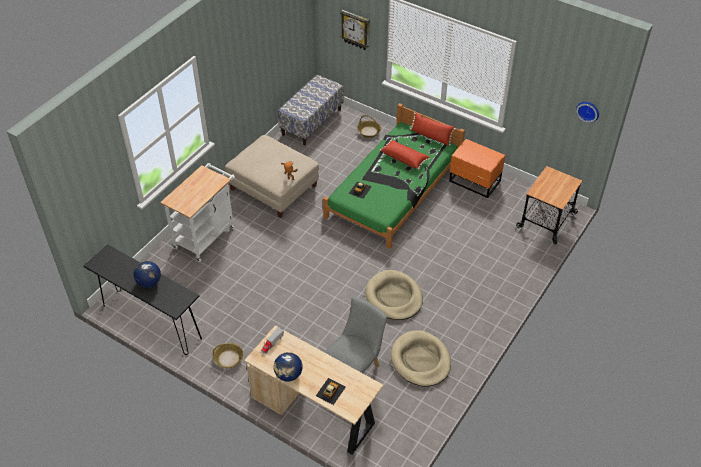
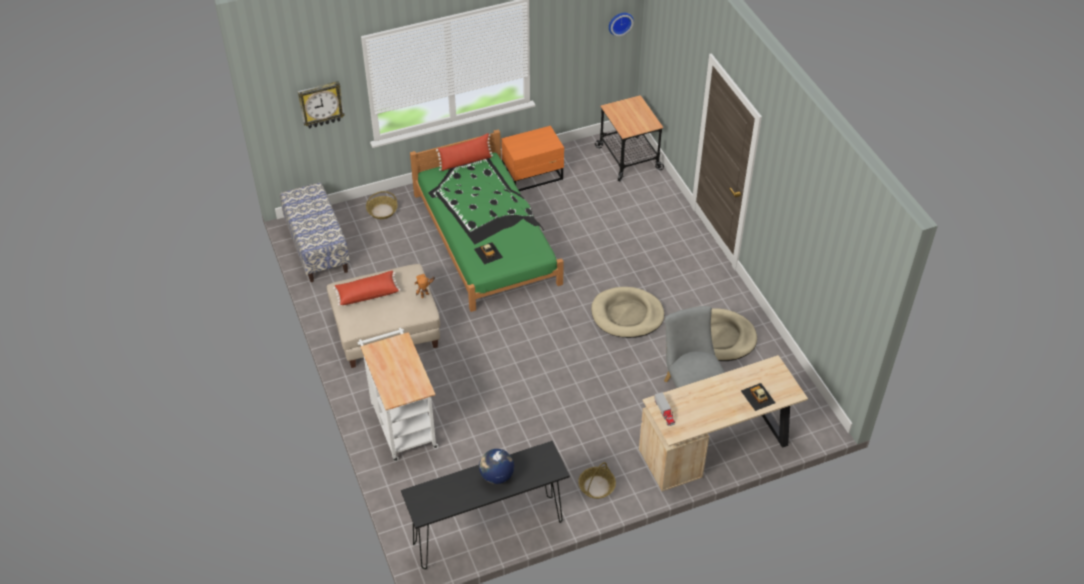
camera: 55 degrees left, 0 degrees up
globe [274,352,303,382] -> none
red pillow [380,140,430,169] -> red pillow moved to [333,271,401,306]

